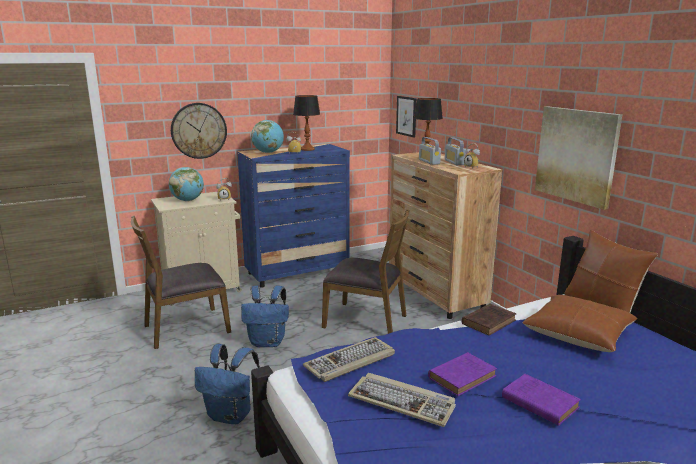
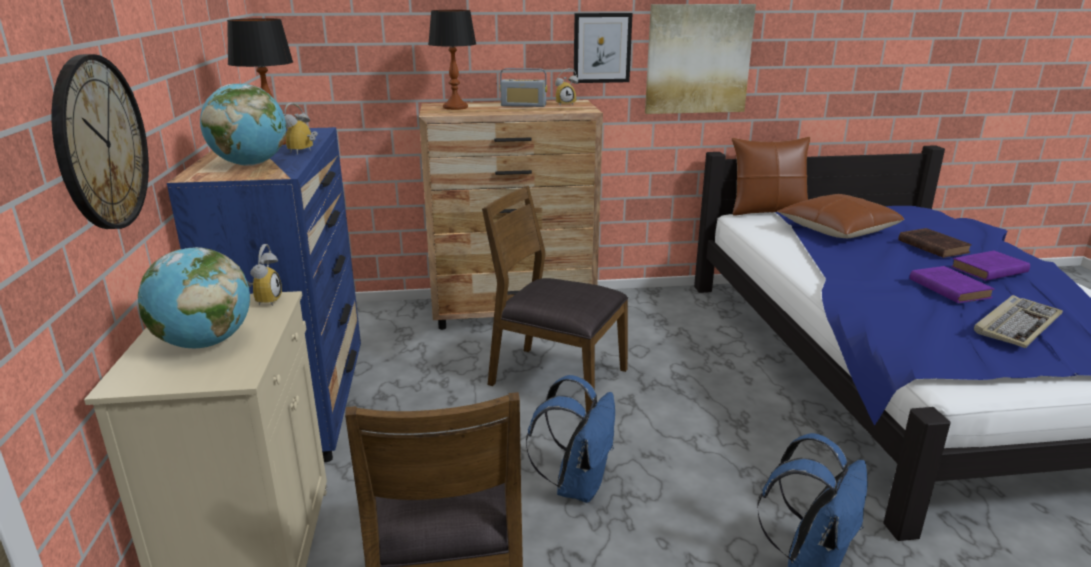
camera: 70 degrees left, 5 degrees up
keyboard [303,337,395,382] -> none
brown chair [322,209,410,334] -> brown chair turned 105 degrees counterclockwise [482,186,628,412]
picture [396,96,417,137] -> picture moved to [574,13,633,83]
radio [419,137,441,165] -> none
brown book [462,304,516,336] -> brown book moved to [898,228,972,258]

